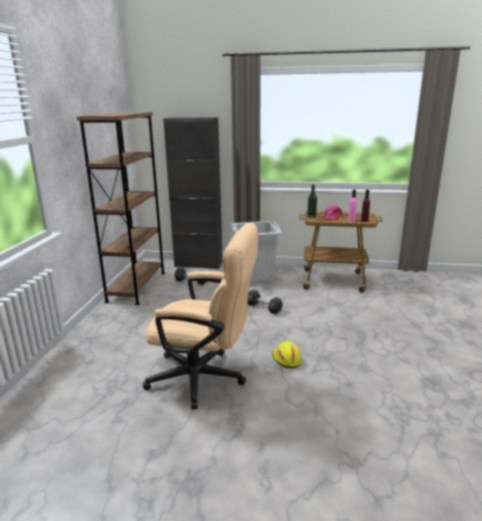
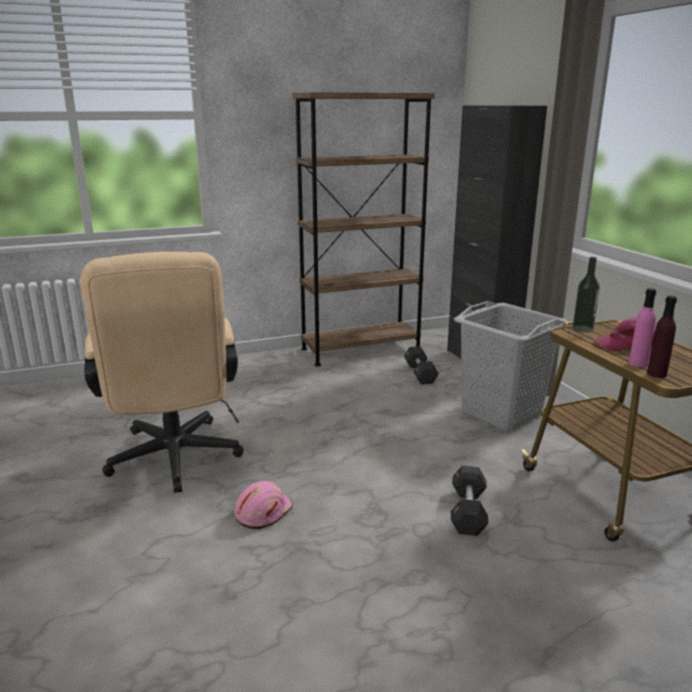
camera: 60 degrees right, 0 degrees up
black dumbbell [248,289,283,314] -> black dumbbell moved to [451,466,488,536]
yellow hard hat [272,341,302,368] -> pink hard hat [234,481,293,529]

